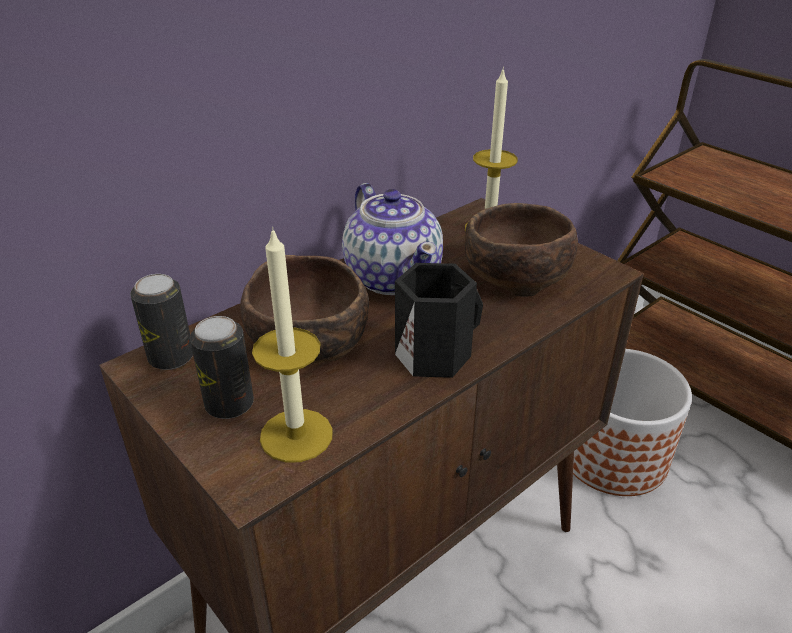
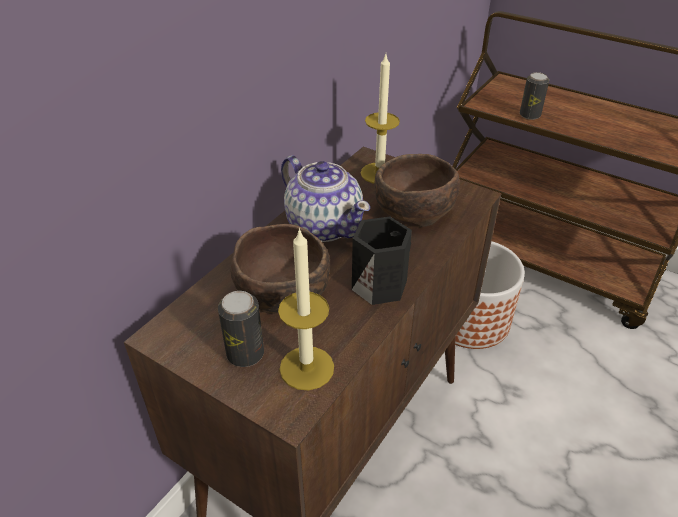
camera: 15 degrees left, 5 degrees up
can [130,274,193,370] -> can moved to [520,72,549,120]

